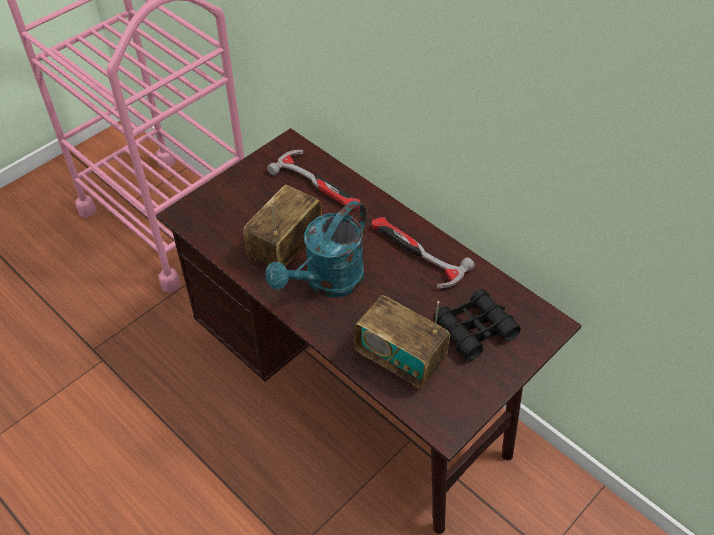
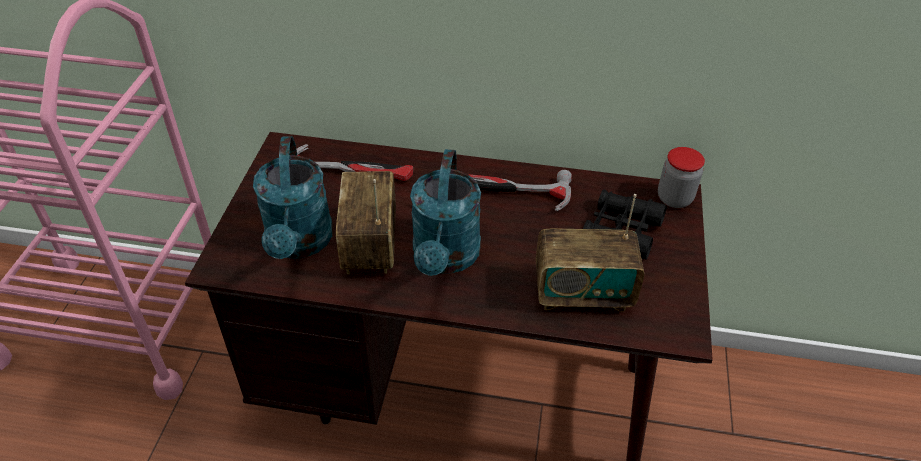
camera: 35 degrees left, 5 degrees down
none -> turquoise watering can [253,136,333,259]
none -> jar [658,147,705,208]

